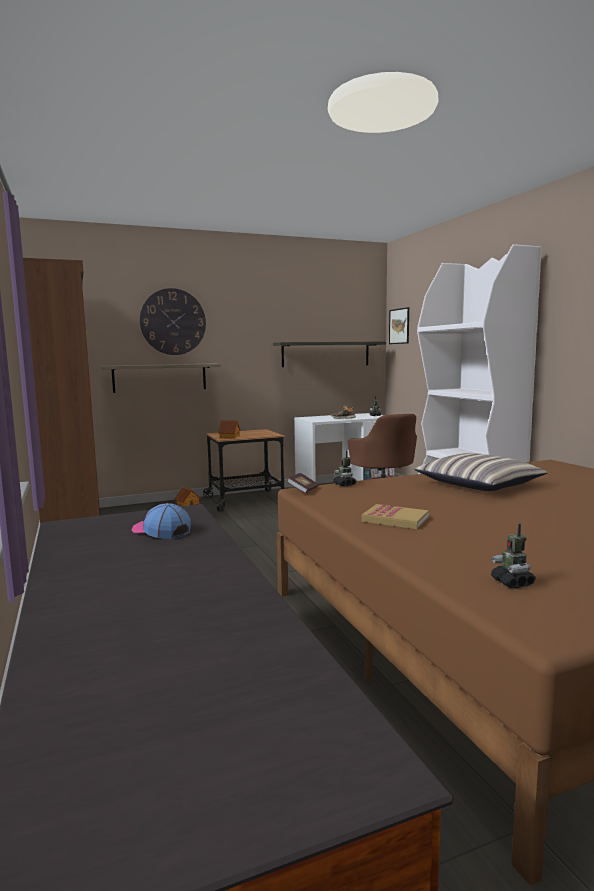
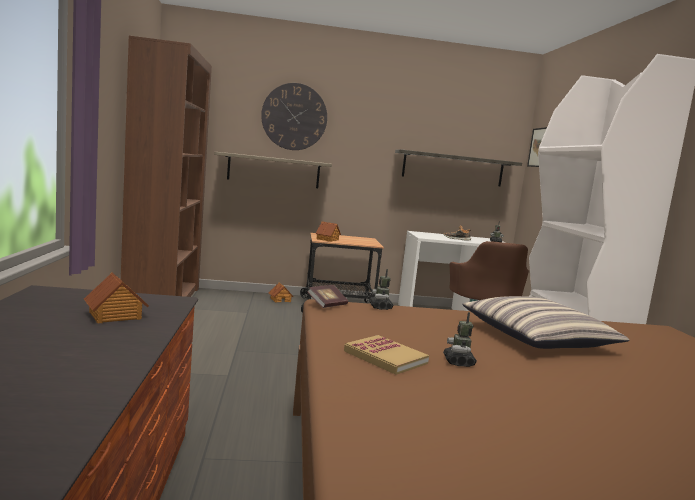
camera: 15 degrees right, 0 degrees up
cap [131,503,191,539] -> toy house [84,273,149,323]
toy robot [491,523,536,588] -> toy robot moved to [443,312,477,367]

